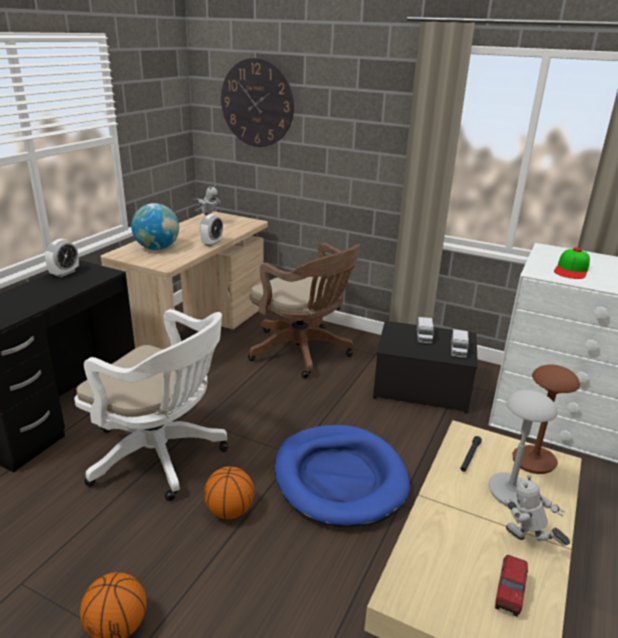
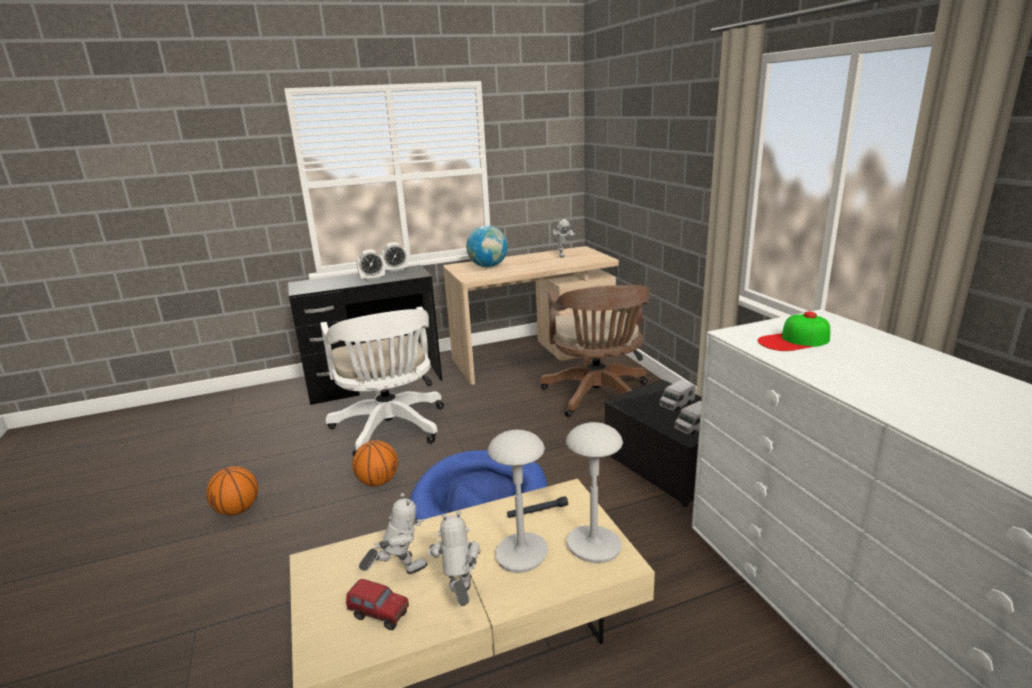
camera: 45 degrees right, 5 degrees down
alarm clock [200,214,223,246] -> alarm clock moved to [357,249,385,281]
wall clock [221,58,294,147] -> none
toy truck [495,555,528,617] -> toy truck turned 135 degrees counterclockwise [346,579,409,630]
brown table lamp [513,364,580,474] -> grey table lamp [566,422,623,563]
none -> toy robot [359,493,427,574]

